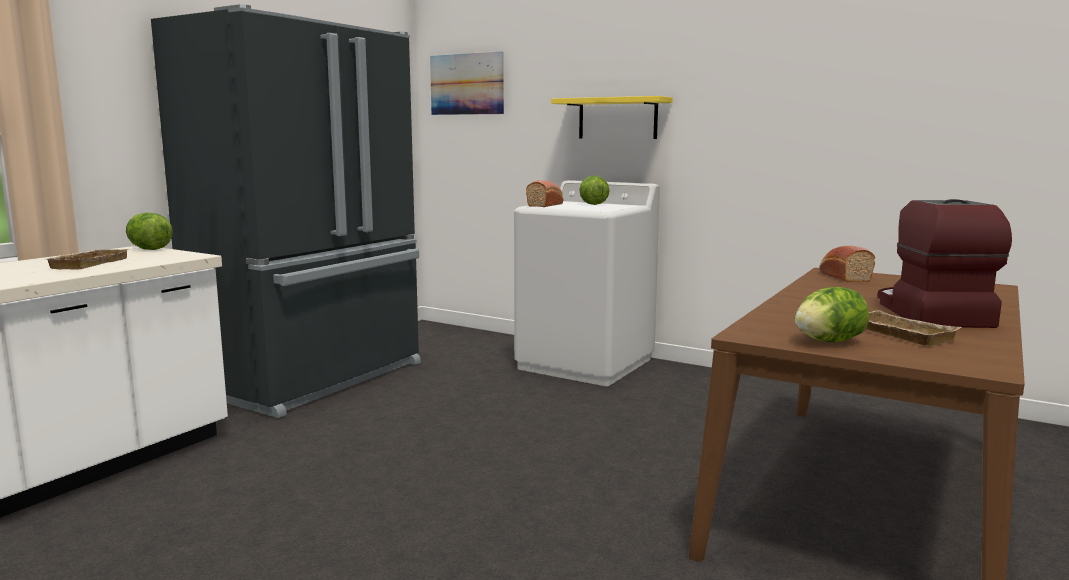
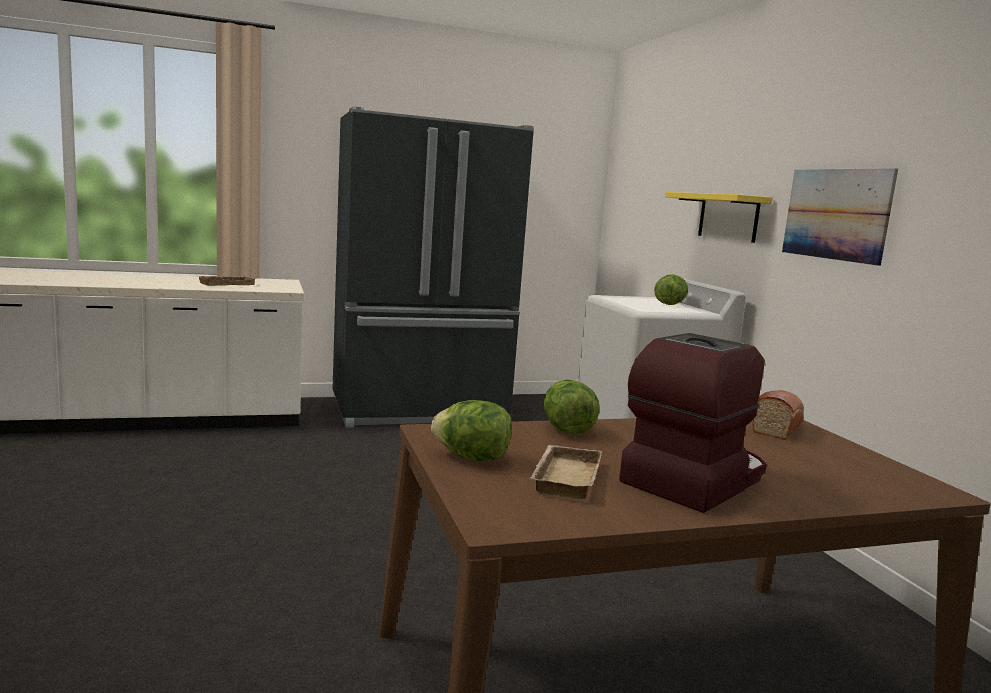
camera: 40 degrees right, 0 degrees up
lettuce [126,212,173,250] -> lettuce moved to [544,379,600,434]
picture [430,51,504,115] -> picture moved to [782,168,898,266]
bread [526,180,563,207] -> none

